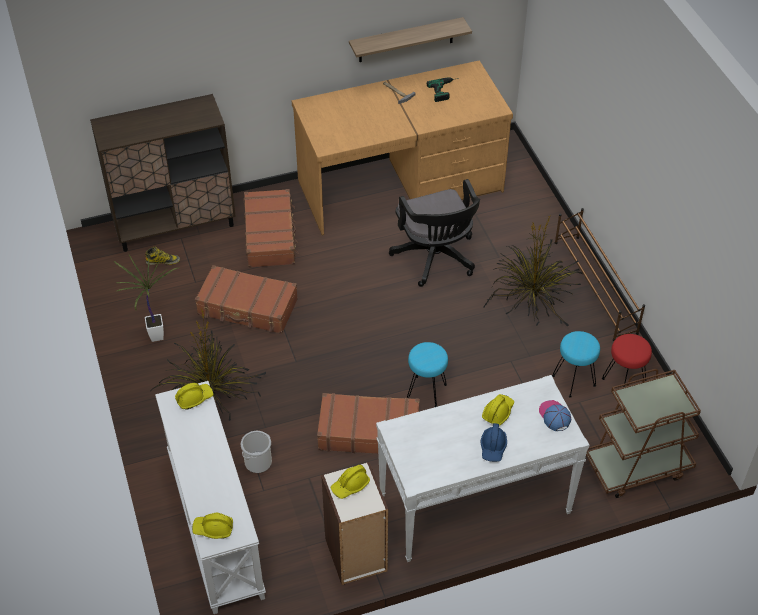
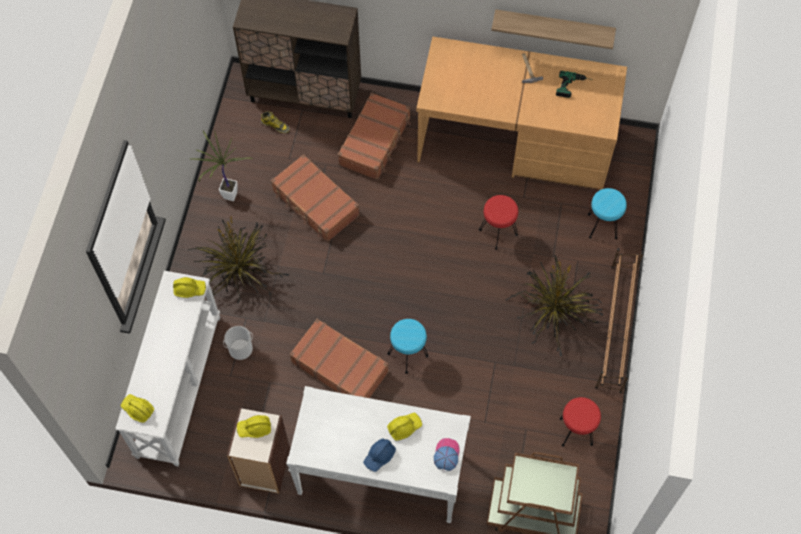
camera: 30 degrees right, 15 degrees up
black office chair [389,179,480,287] -> red stool [479,195,518,250]
turquoise stool [552,331,600,398] -> turquoise stool moved to [588,188,627,239]

